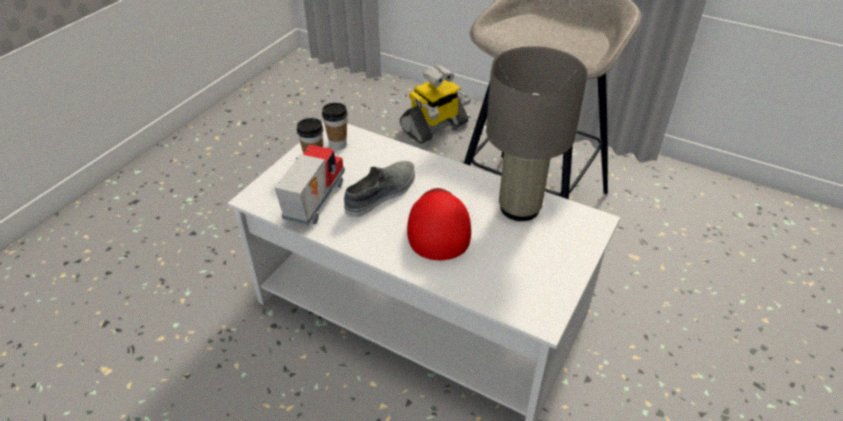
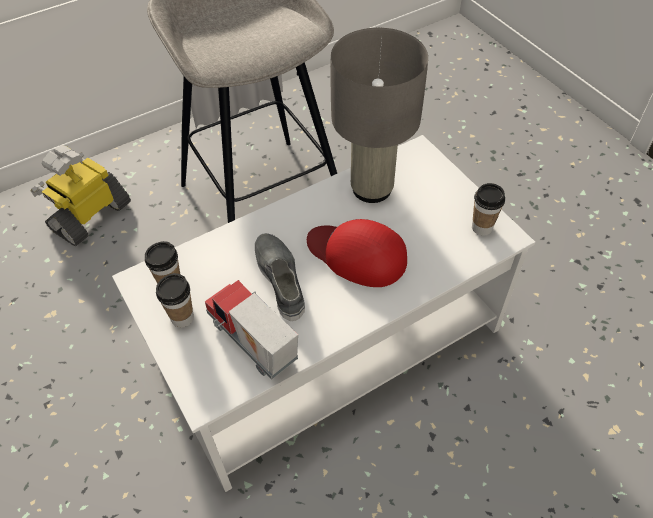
camera: 60 degrees left, 10 degrees up
toy robot [400,65,471,144] -> toy robot turned 135 degrees counterclockwise [30,145,131,246]
none -> cup [472,183,505,236]

